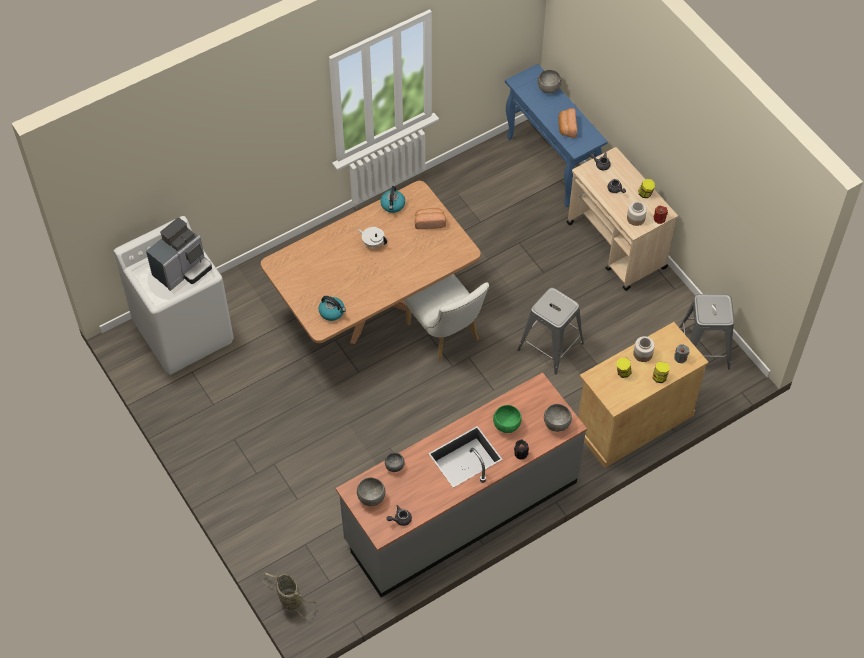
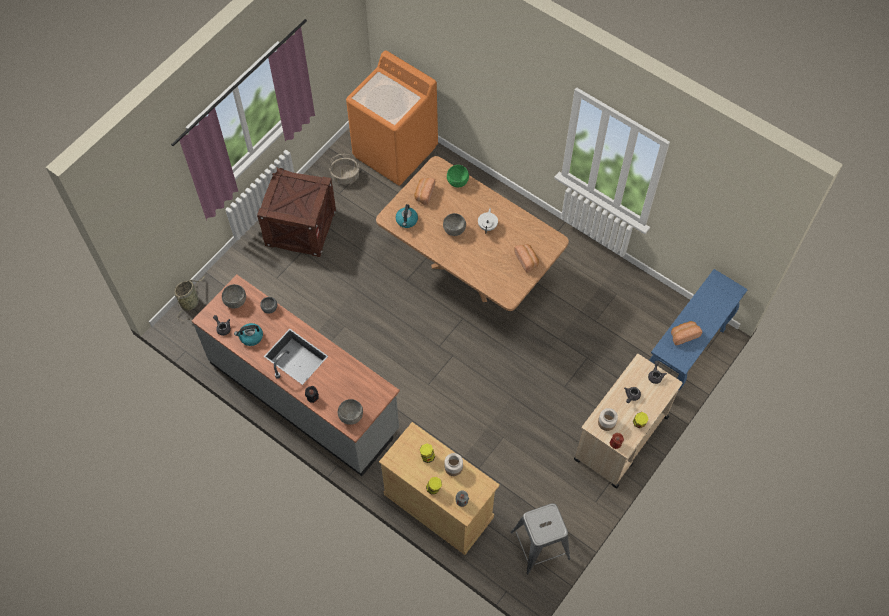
camera: 70 degrees right, 5 degrees up
white washing machine [114,216,234,375] -> orange washing machine [346,51,438,185]
coffee machine [146,217,212,291] -> none
kettle [380,186,405,213] -> kettle moved to [234,323,263,346]
white chair [404,274,489,361] -> none
green bowl [493,405,522,433] -> green bowl moved to [447,165,469,187]
grey stool [518,287,584,375] -> none
grey bowl [538,70,562,94] -> grey bowl moved to [443,213,466,236]
none -> crate [257,167,336,257]
none -> basket [329,154,360,185]
none -> bread [414,178,435,205]

